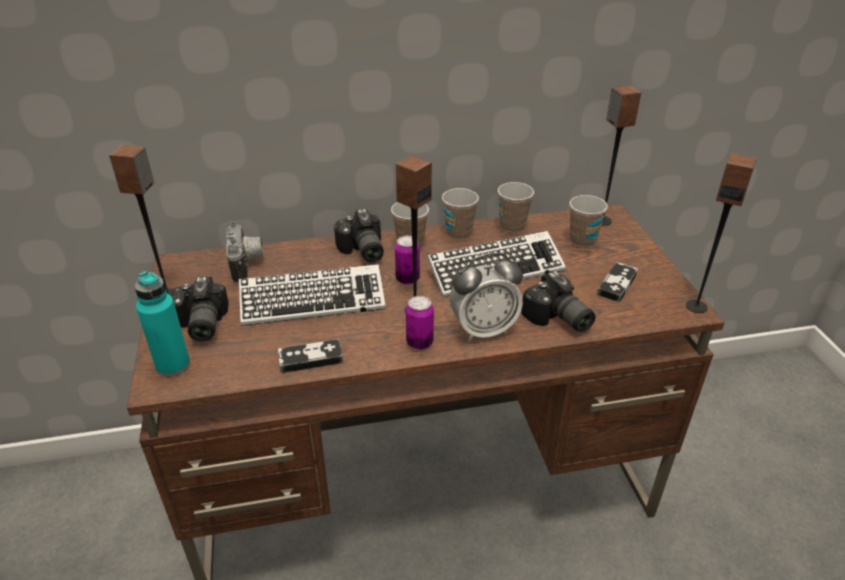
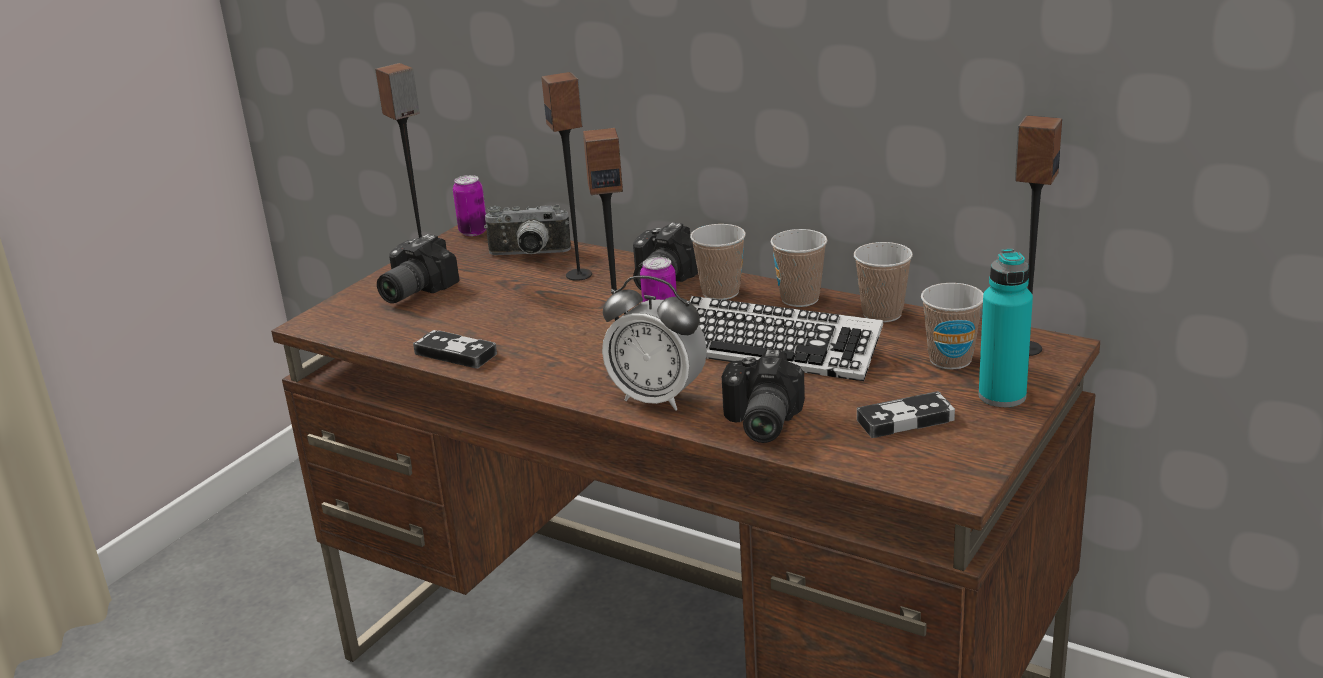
camera: 45 degrees right, 10 degrees down
turquoise bottle [135,271,190,376] -> turquoise bottle moved to [979,249,1033,407]
camera [226,222,264,283] -> camera turned 60 degrees clockwise [484,205,571,255]
keyboard [239,264,386,326] -> none
can [406,296,434,350] -> can moved to [453,175,486,236]
speaker [686,153,756,313] -> speaker moved to [541,72,592,281]

